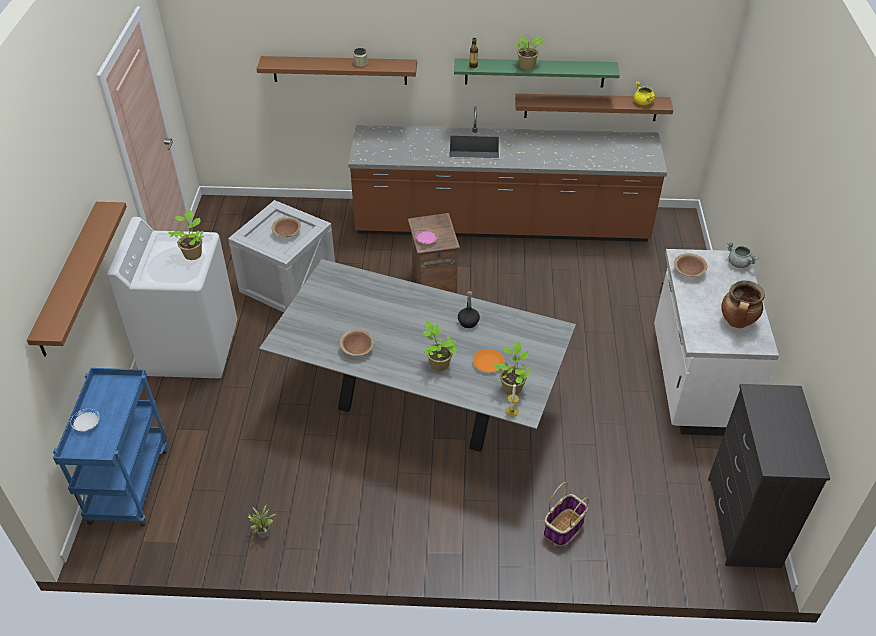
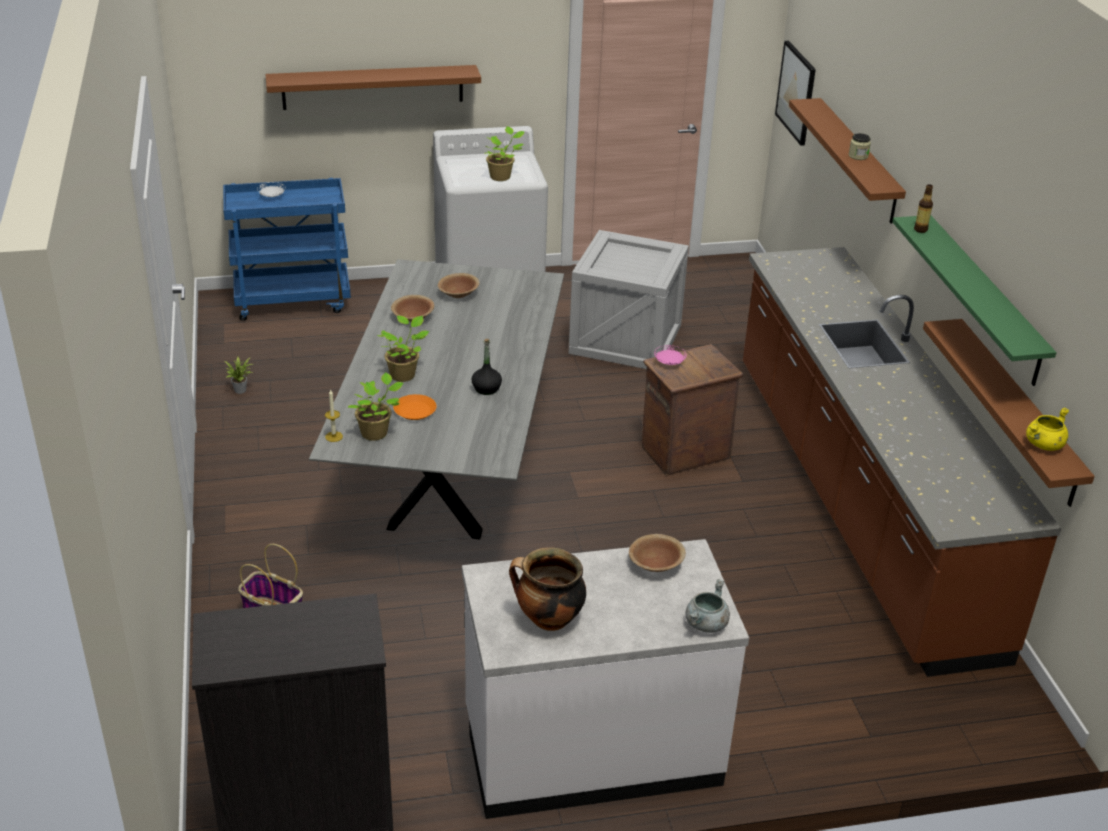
camera: 75 degrees right, 10 degrees down
brown bowl [271,217,301,237] -> brown bowl moved to [438,273,480,298]
potted plant [515,36,545,70] -> none
none -> picture [775,40,816,146]

